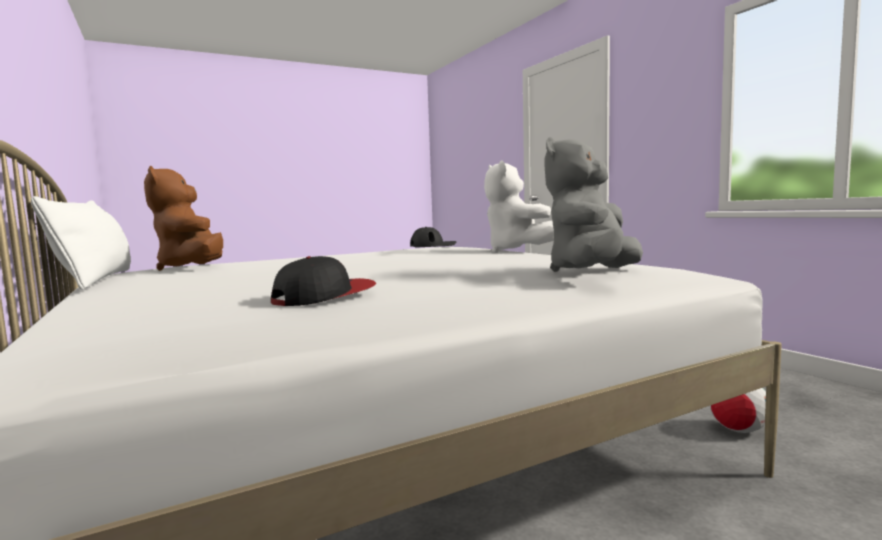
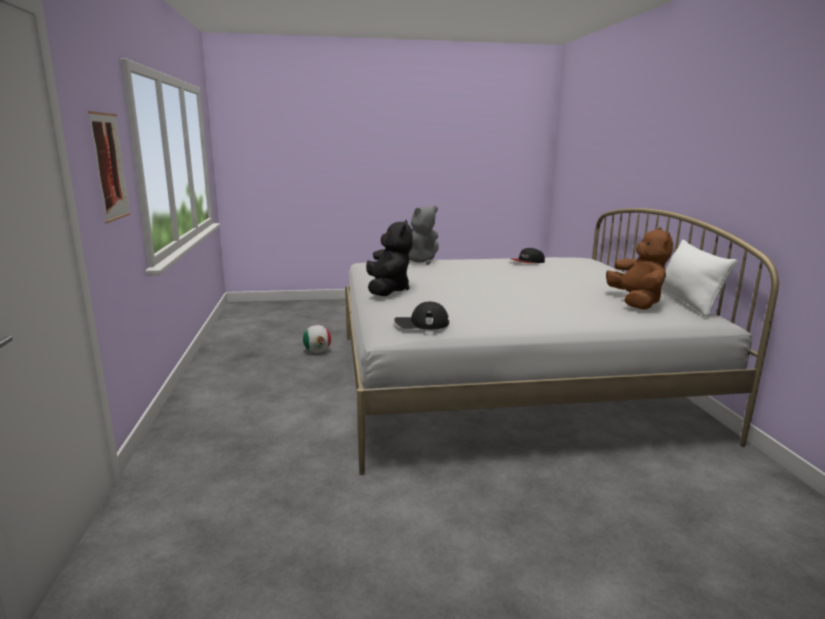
camera: 160 degrees left, 10 degrees up
white plush toy [484,160,554,253] -> black plush toy [366,220,413,296]
none -> picture [88,111,131,223]

